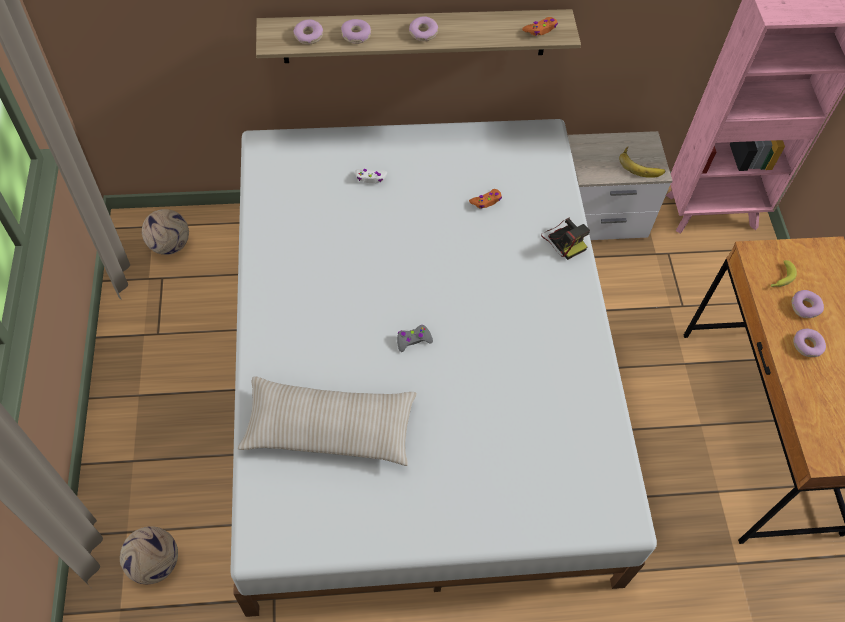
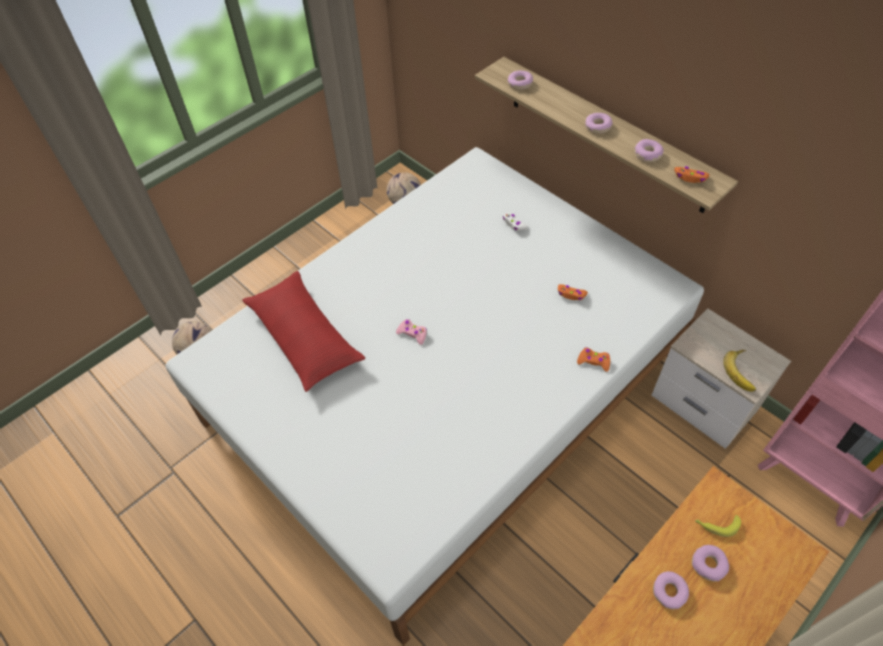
camera: 55 degrees right, 5 degrees down
beige pillow [238,377,416,466] -> red pillow [242,271,365,392]
donut [341,19,371,44] -> donut moved to [634,139,664,162]
grey game controller [397,325,433,352] -> pink game controller [396,319,427,345]
camera [541,218,590,260] -> orange game controller [577,347,610,372]

